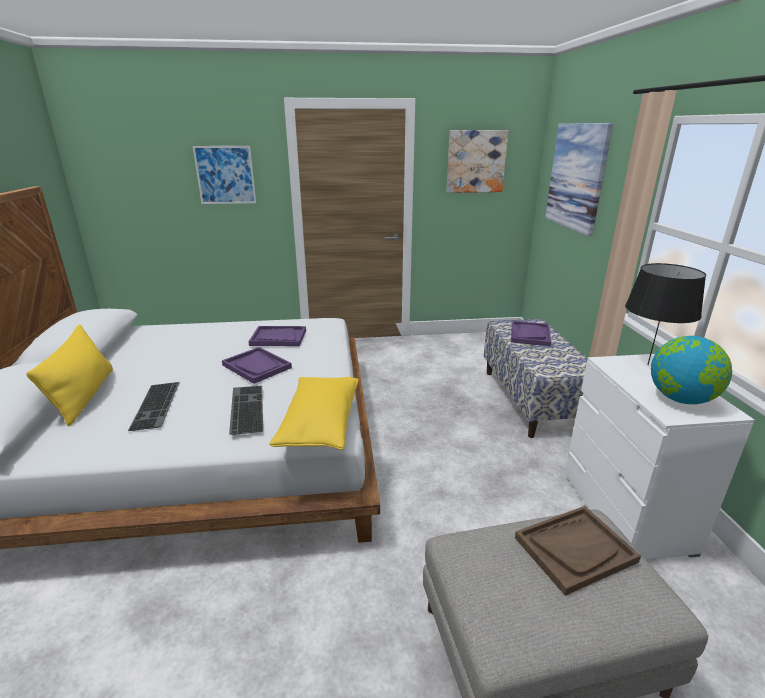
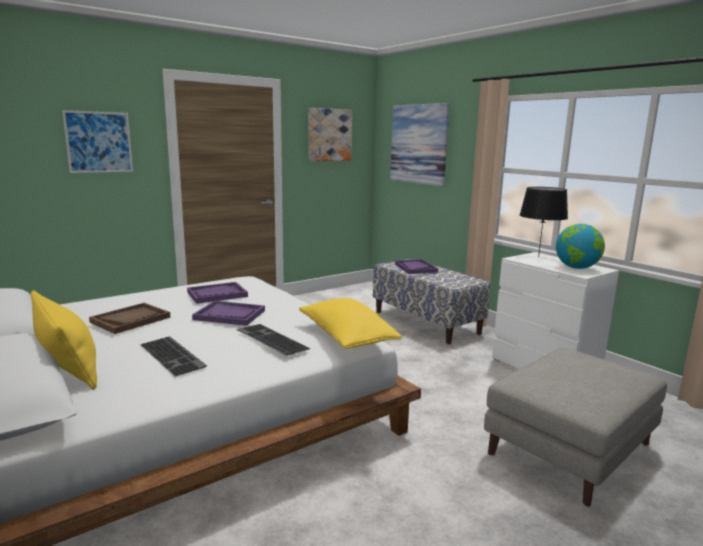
camera: 30 degrees left, 10 degrees down
brown tray [515,506,641,596] -> brown tray moved to [89,303,170,334]

